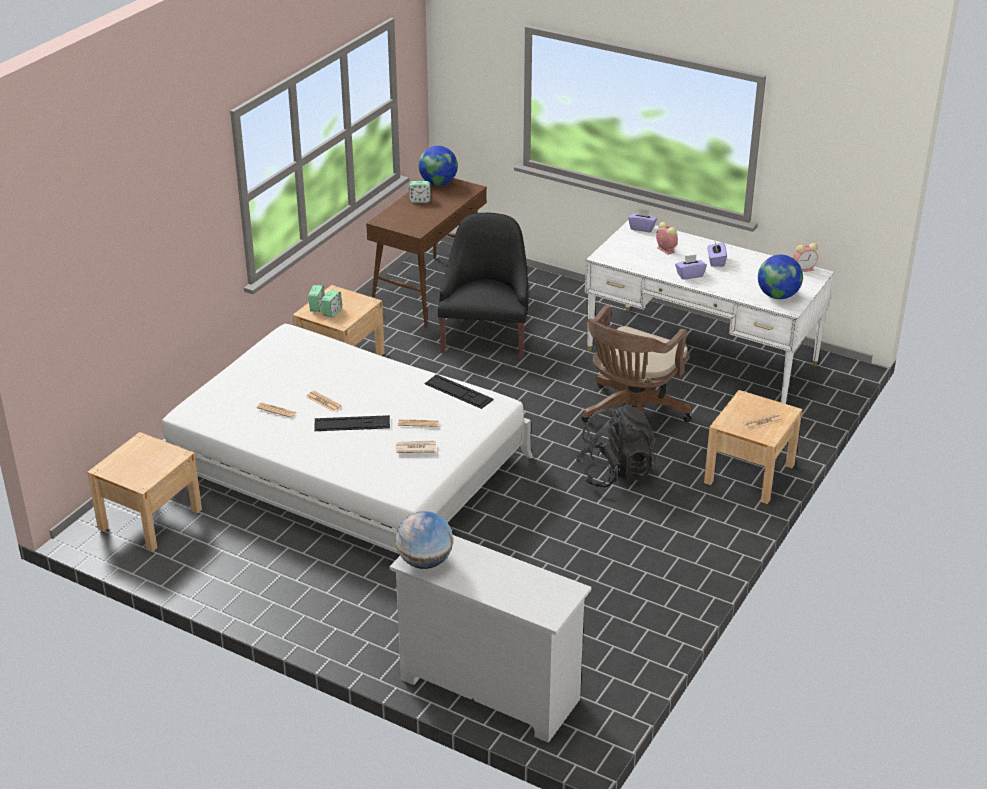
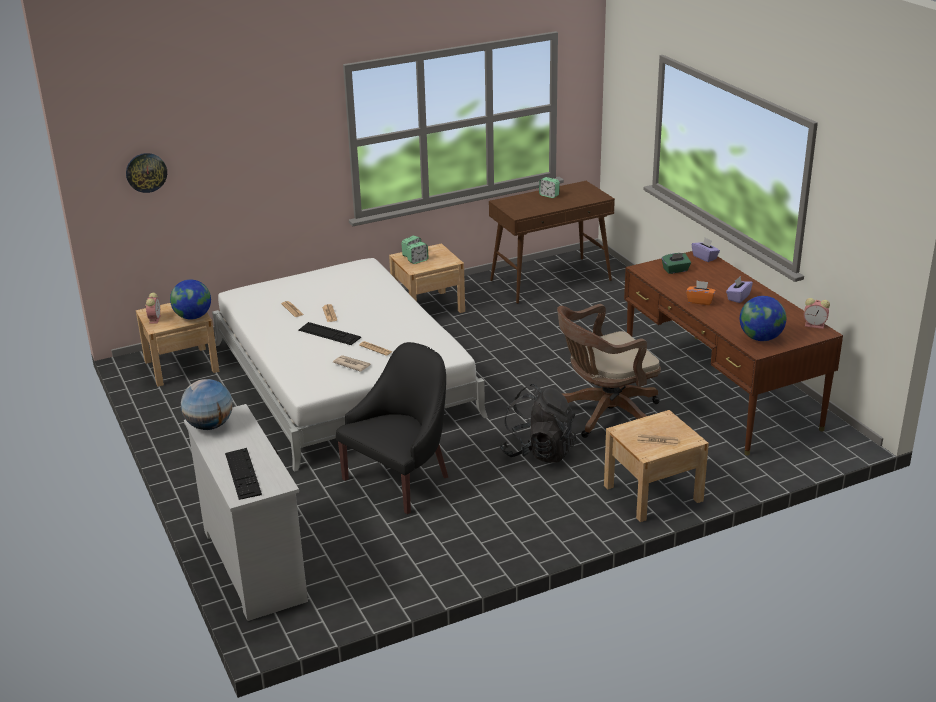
camera: 35 degrees right, 5 degrees down
globe [418,146,458,185] -> globe moved to [170,279,211,320]
keyboard [424,374,493,409] -> keyboard moved to [225,448,262,500]
black armchair [438,213,529,359] -> black armchair moved to [336,342,448,514]
white desk [585,220,834,404] -> brown desk [624,251,843,455]
alarm clock [656,222,678,255] -> alarm clock moved to [145,293,161,324]
purple tissue box [675,255,707,280] -> orange tissue box [686,281,716,305]
none -> wall clock [126,153,167,193]
none -> green tissue box [662,253,691,274]

